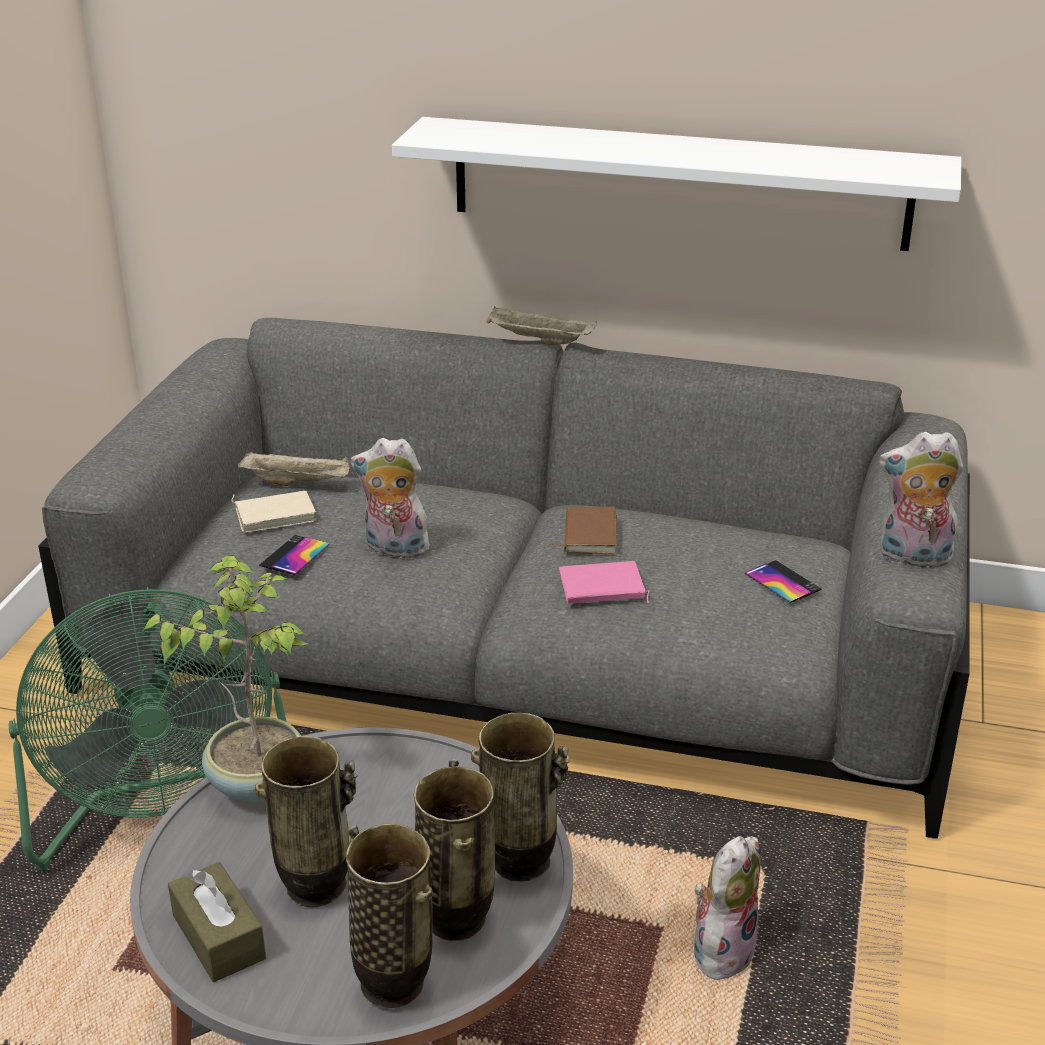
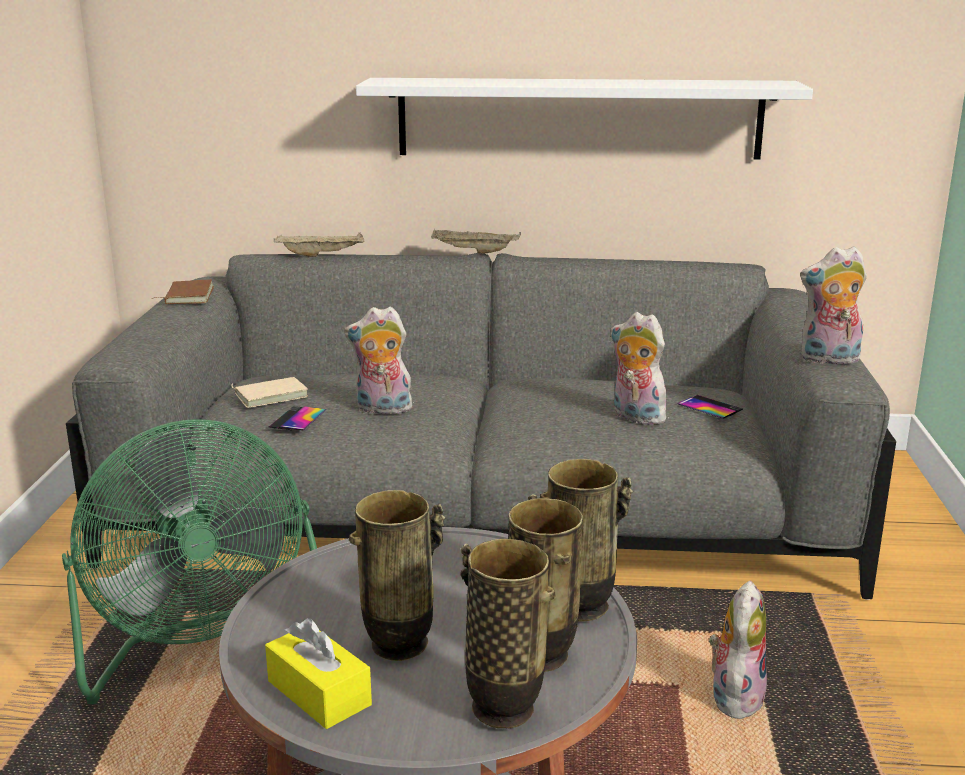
camera: 10 degrees left, 10 degrees down
potted plant [143,555,308,802] -> none
brown tissue box [168,862,266,982] -> yellow tissue box [265,618,372,729]
beige tray [238,452,350,486] -> beige tray moved to [274,232,365,257]
brown book [547,507,617,554] -> brown book moved to [152,279,214,304]
pink book [559,561,649,604] -> none
none -> plush toy [611,312,666,425]

